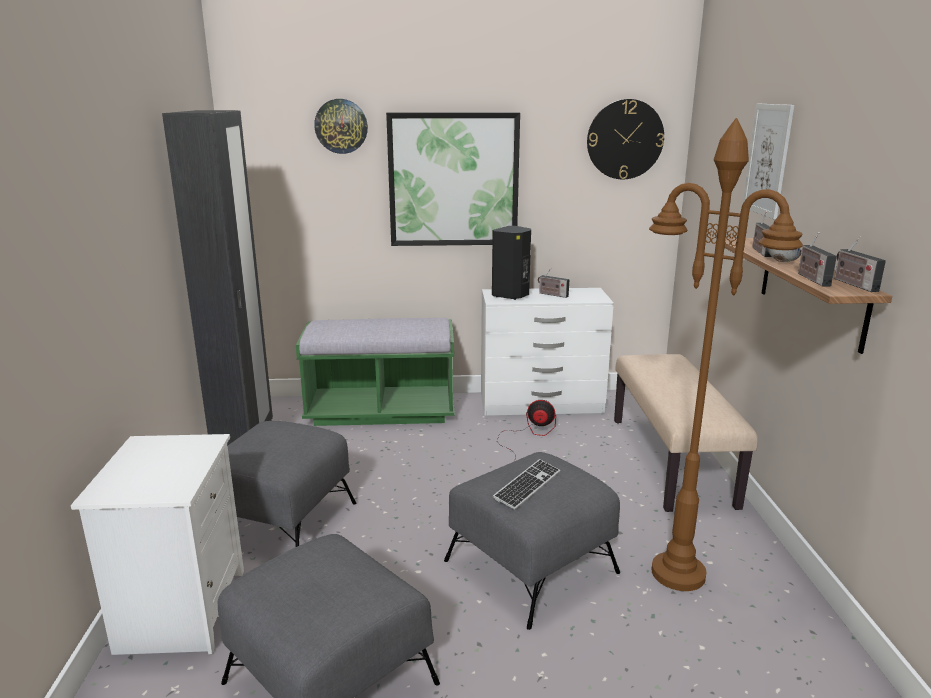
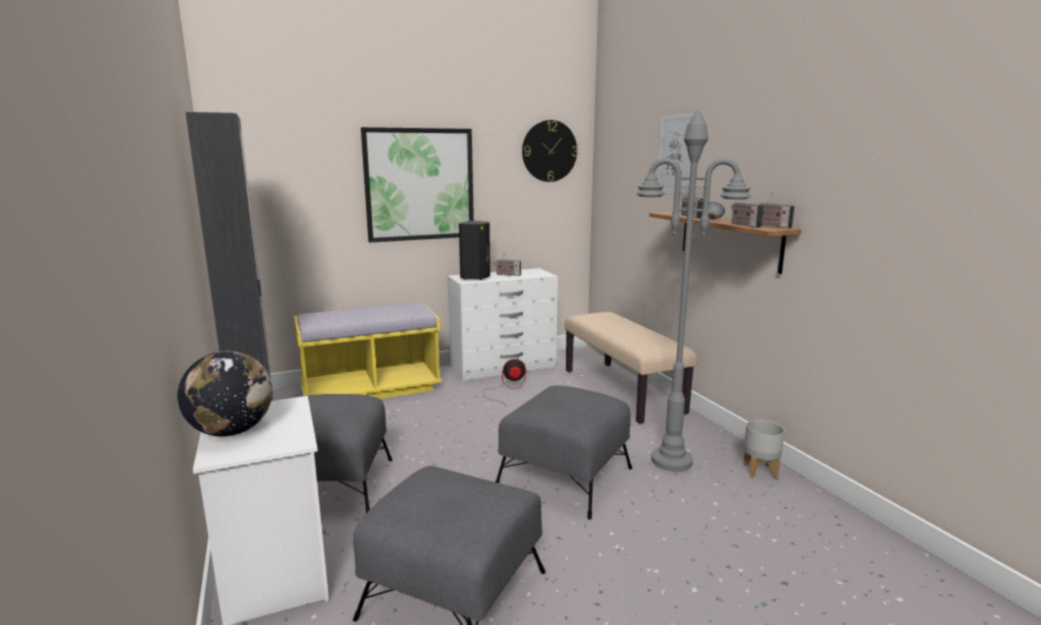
camera: 20 degrees left, 5 degrees down
green bench [296,318,455,426] -> yellow bench [294,302,442,399]
wall clock [314,99,368,154] -> none
keyboard [493,459,560,510] -> none
brown floor lamp [649,118,803,591] -> grey floor lamp [636,109,751,472]
none -> globe [177,351,272,437]
none -> grey planter [743,420,785,478]

